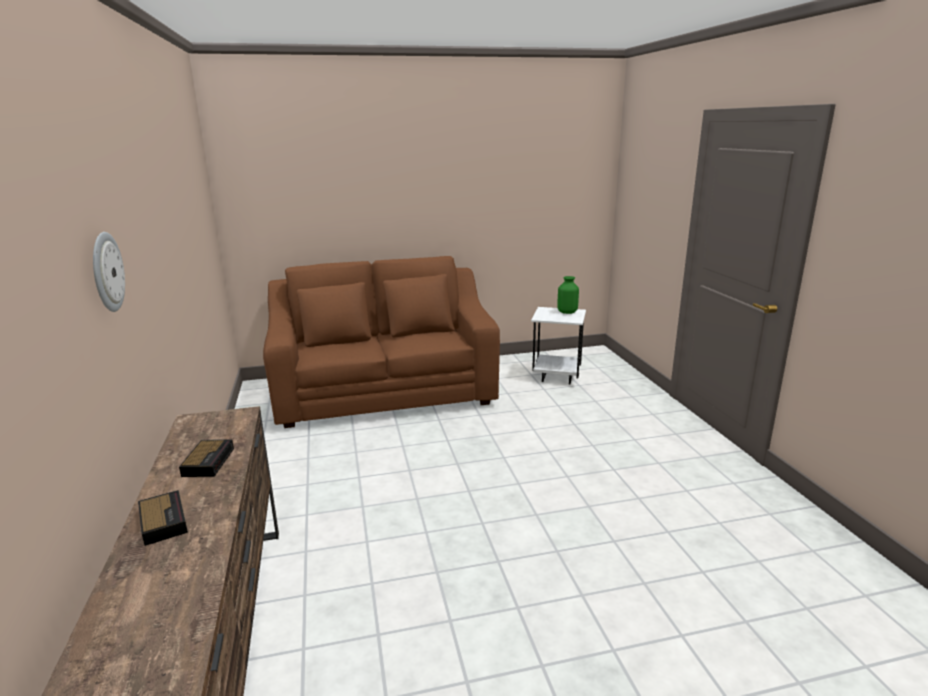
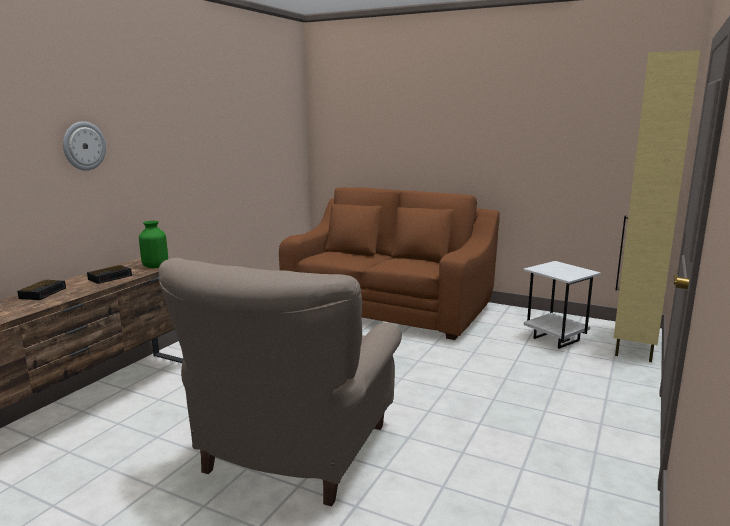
camera: 40 degrees right, 5 degrees down
green vase [557,276,579,314] -> green vase moved to [139,221,168,268]
none -> beige armchair [158,258,402,507]
none -> beige cabinet [614,50,700,362]

